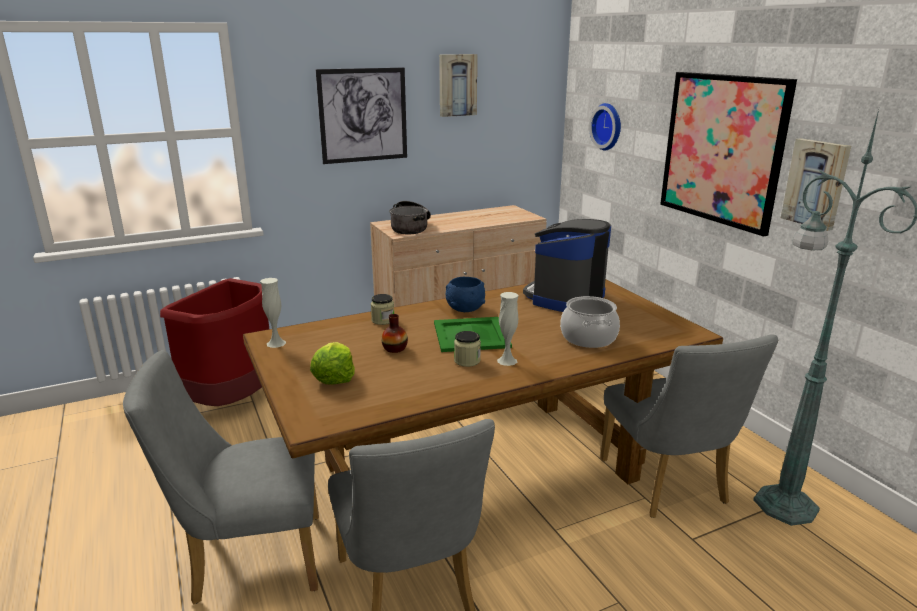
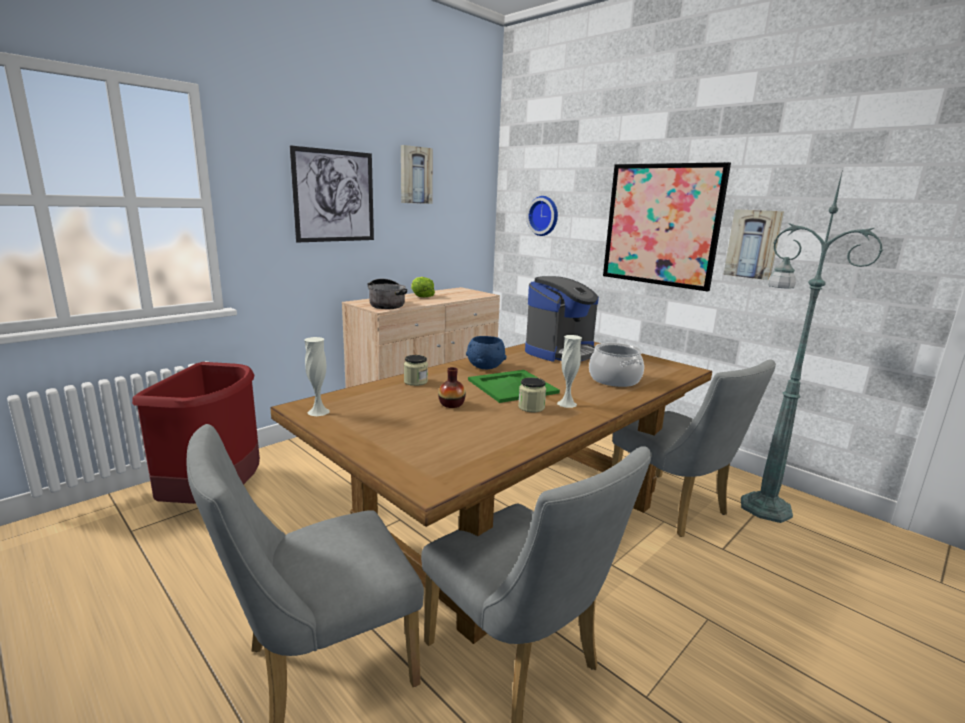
camera: 20 degrees left, 5 degrees down
lettuce [310,342,355,385] -> lettuce moved to [411,277,435,297]
coffee machine [523,219,611,312] -> coffee machine turned 150 degrees counterclockwise [525,276,599,362]

